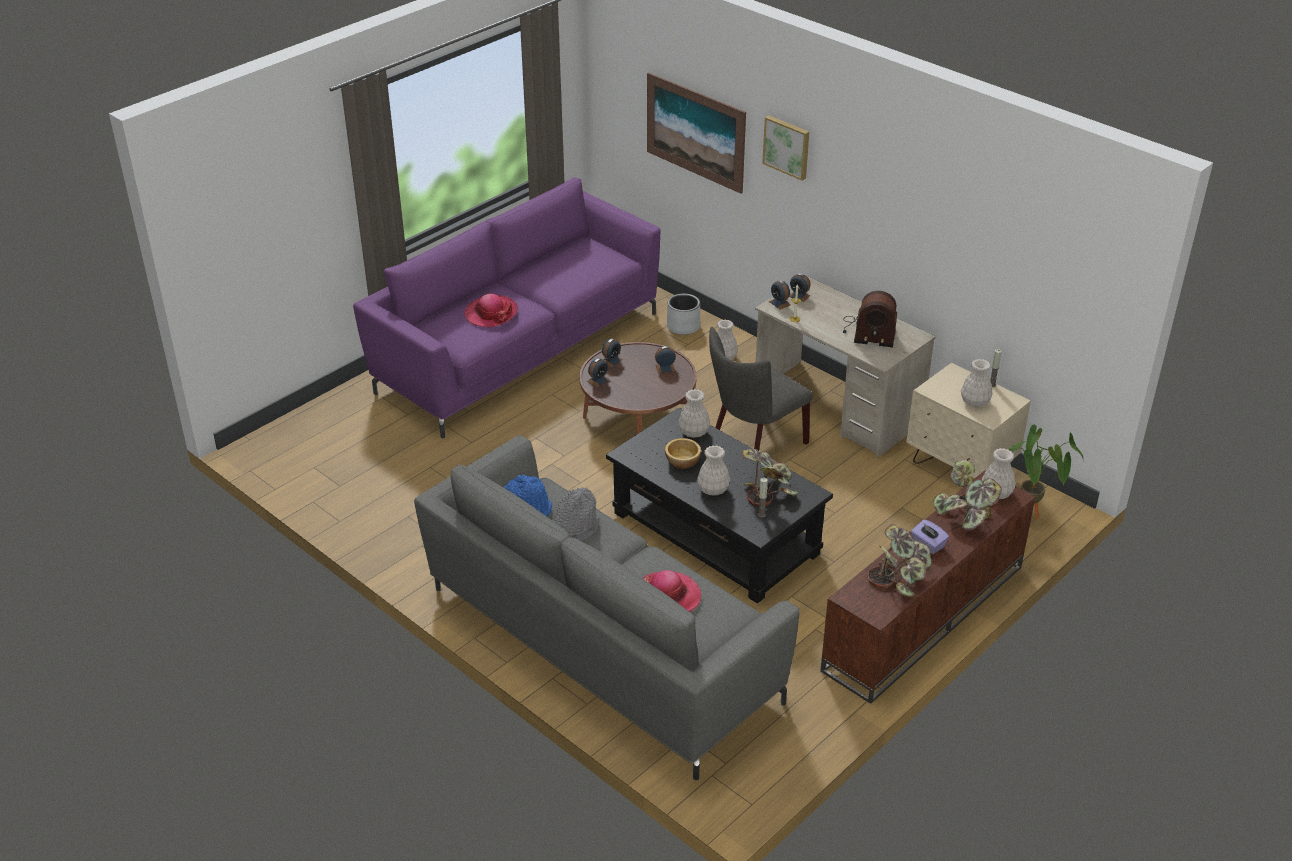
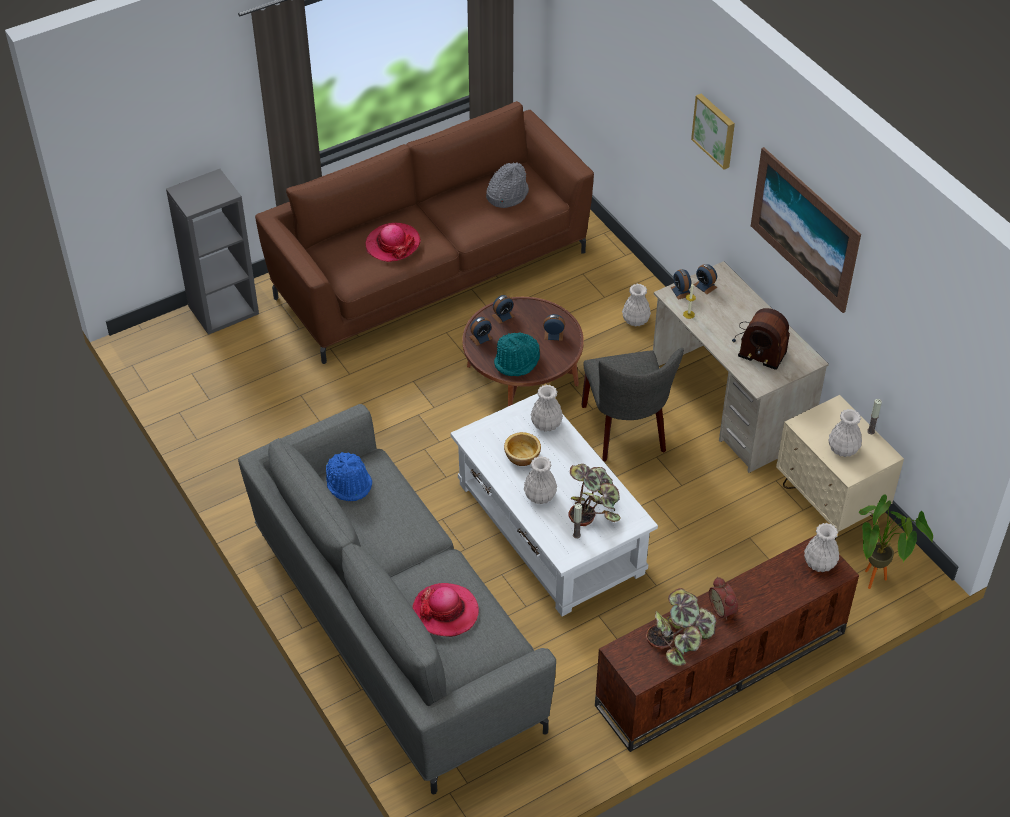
camera: 15 degrees right, 10 degrees up
purple sofa [353,177,660,438] -> brown sofa [255,101,594,364]
grey hat [552,487,599,541] -> grey hat moved to [486,162,529,208]
black coffee table [606,408,833,604] -> white coffee table [451,394,658,616]
picture [647,73,746,194] -> picture moved to [751,147,861,313]
grey planter [667,293,700,335] -> none
grey chair [709,327,813,451] -> grey chair turned 75 degrees counterclockwise [581,348,684,462]
purple tissue box [911,519,949,554] -> alarm clock [709,577,738,620]
potted plant [933,460,1002,530] -> none
none -> grey bookcase [166,169,259,335]
none -> turquoise hat [494,333,540,376]

